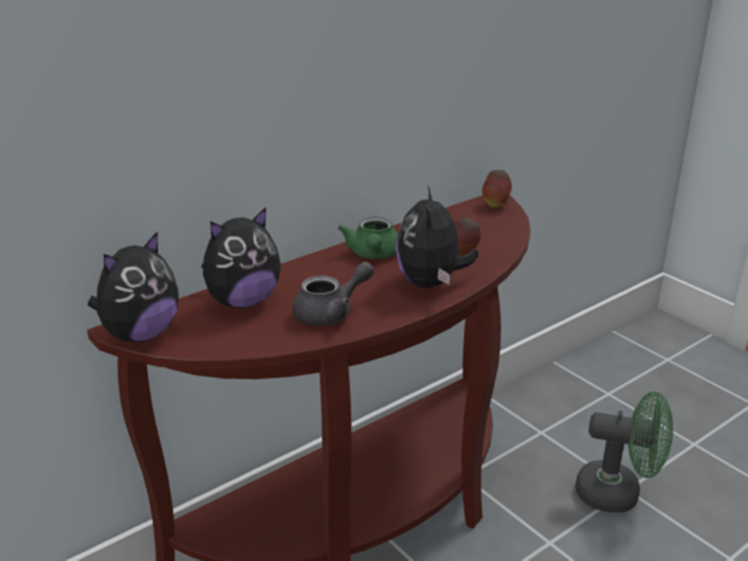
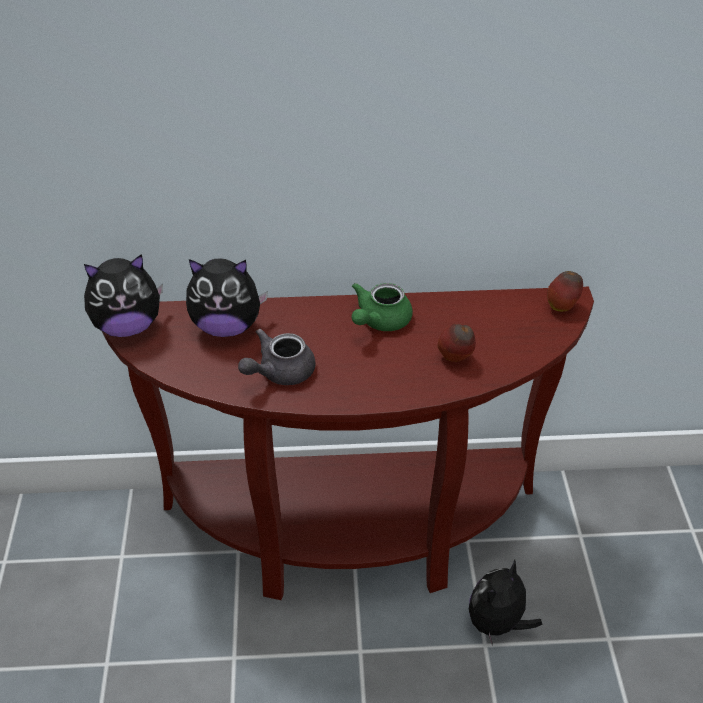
camera: 35 degrees right, 15 degrees up
grey teapot [292,261,374,326] -> grey teapot turned 135 degrees clockwise [238,329,316,385]
plush toy [396,184,479,288] -> plush toy moved to [469,559,543,647]
green fan [576,392,673,513] -> none

